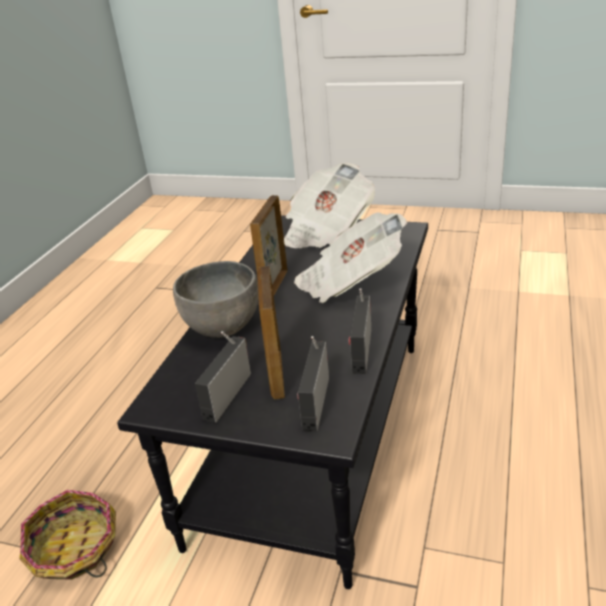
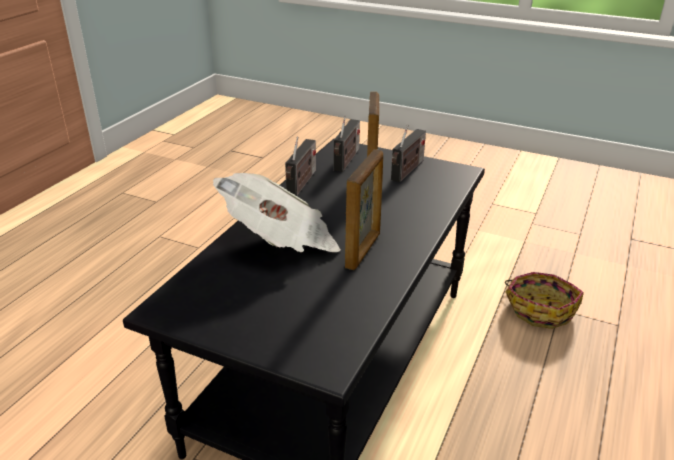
camera: 175 degrees left, 0 degrees up
grey bowl [173,261,258,338] -> none
newspaper [284,163,375,248] -> none

